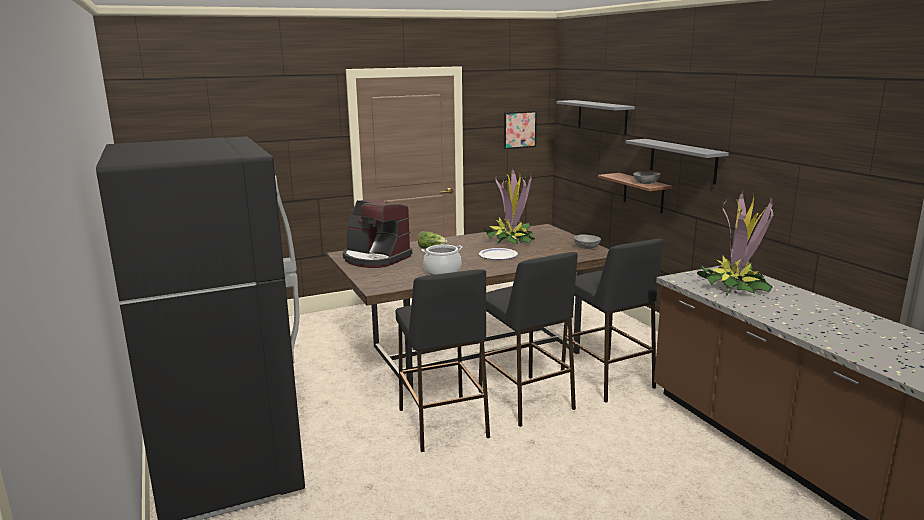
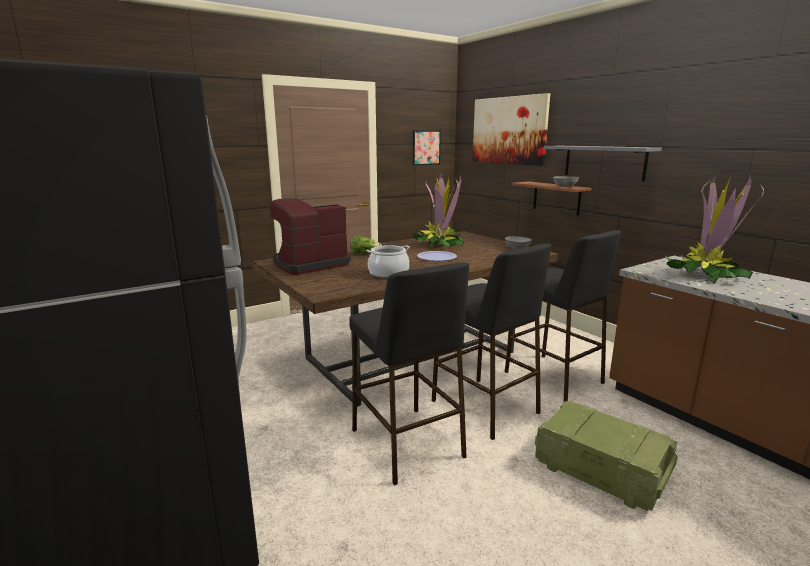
camera: 10 degrees left, 0 degrees up
coffee machine [343,199,412,268] -> coffee machine turned 120 degrees clockwise [270,198,351,275]
grey shelf [556,100,635,135] -> picture [472,93,550,166]
none -> crate [535,401,678,511]

